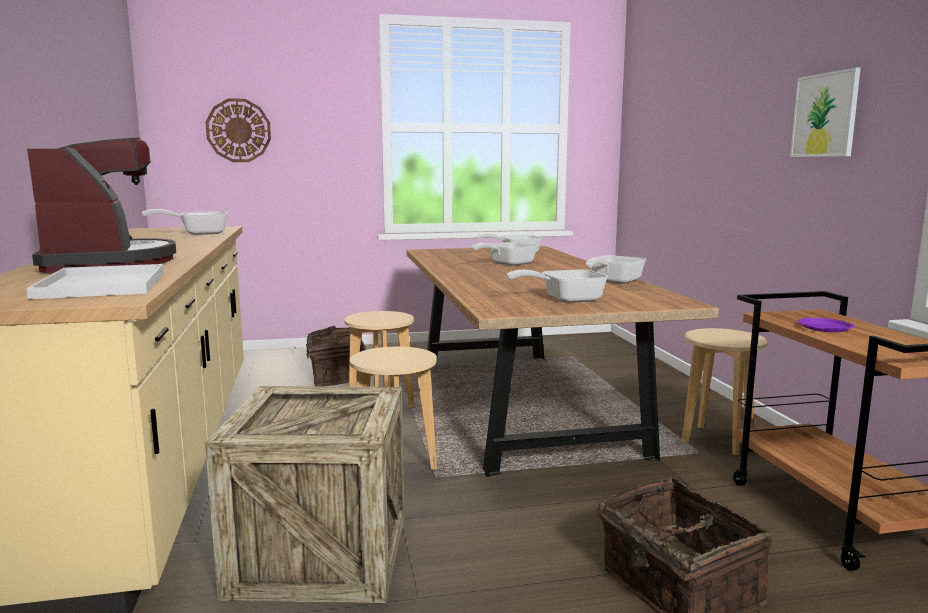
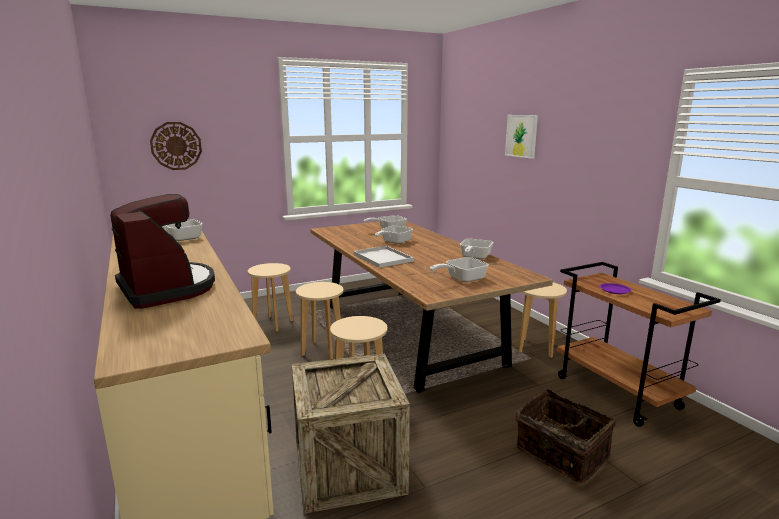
camera: 15 degrees left, 5 degrees up
white tray [26,264,164,299] -> white tray moved to [353,246,414,268]
basket [294,325,366,387] -> beige stool [248,263,293,332]
picture [790,68,861,157] -> picture moved to [505,115,538,159]

